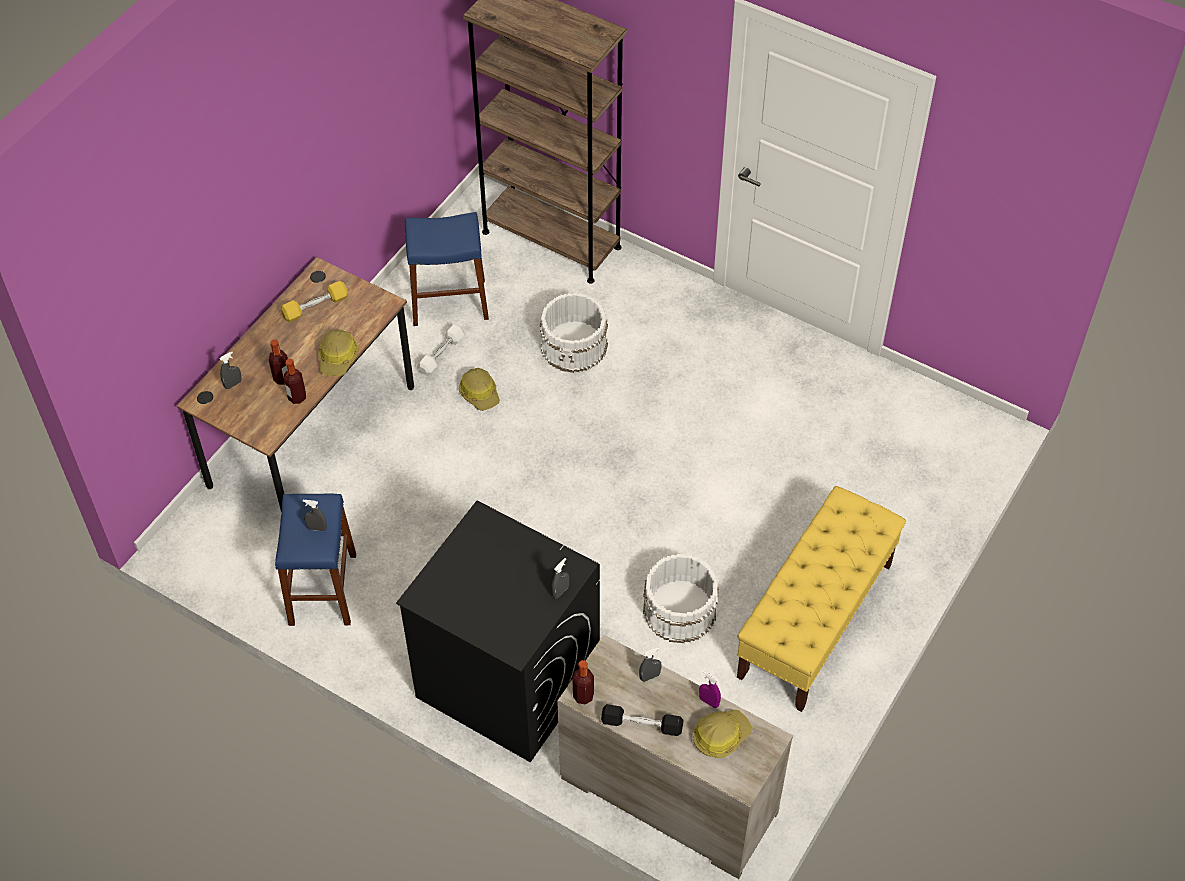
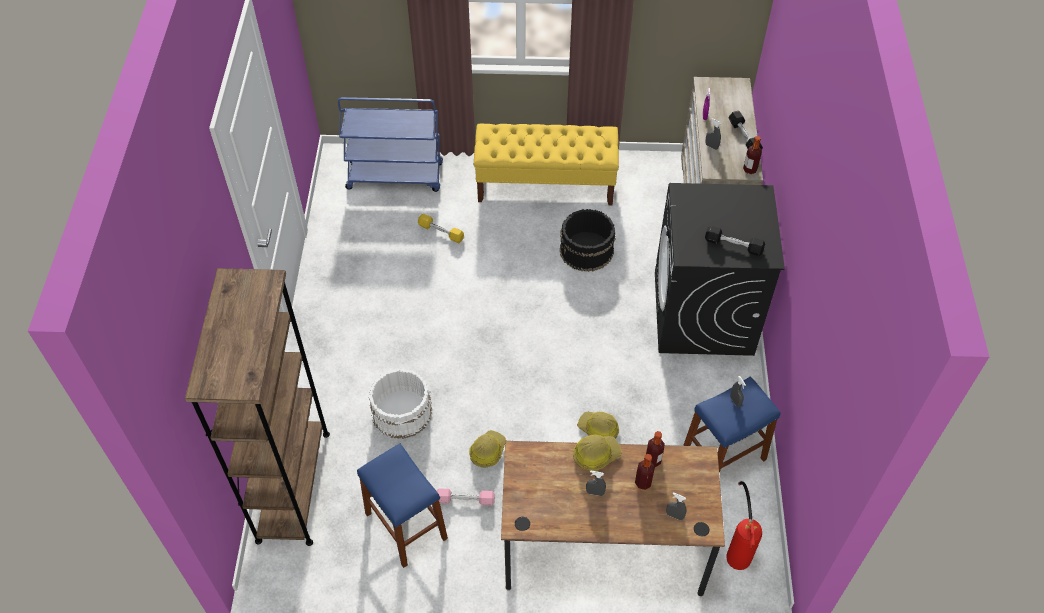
camera: 120 degrees left, 0 degrees up
yellow dumbbell [281,281,348,323] -> yellow dumbbell moved to [418,214,464,243]
white dumbbell [417,324,465,376] -> pink dumbbell [436,488,495,506]
grey spray bottle [551,558,569,599] -> grey spray bottle moved to [586,470,606,496]
white bucket [643,554,719,643] -> black bucket [560,209,616,272]
hard hat [693,709,753,758] -> hard hat moved to [577,412,619,438]
none -> blue cart [338,97,443,192]
none -> black dumbbell [705,226,765,256]
none -> fire extinguisher [726,481,762,570]

